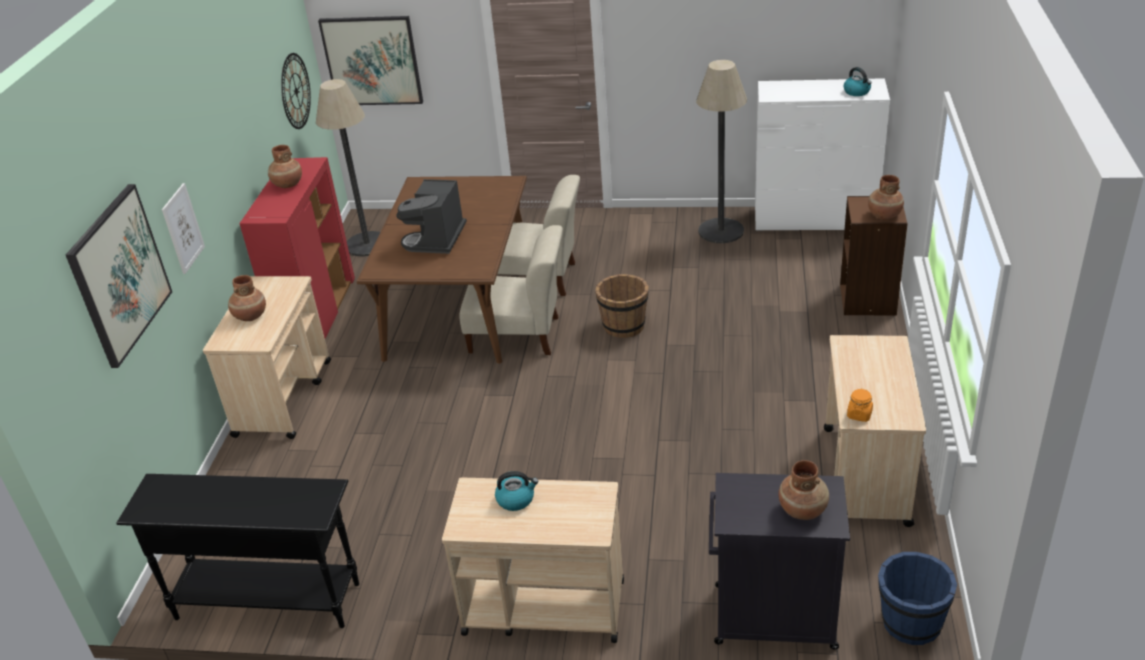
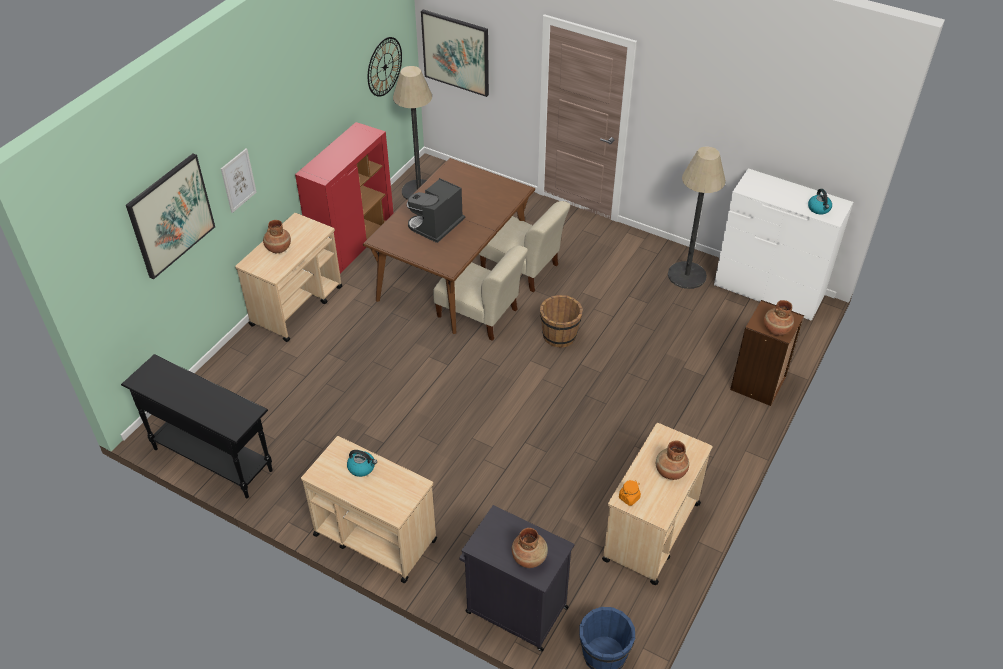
camera: 20 degrees right, 10 degrees up
brown vase [268,145,302,188] -> brown vase moved to [656,441,689,480]

